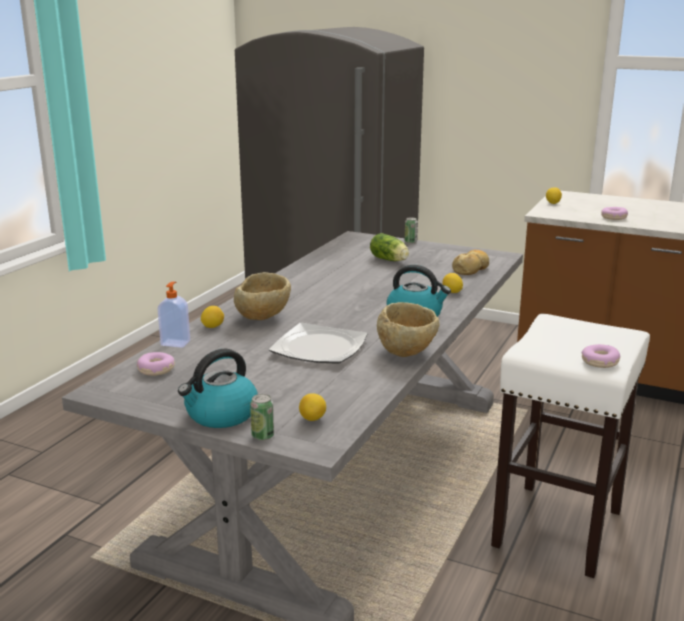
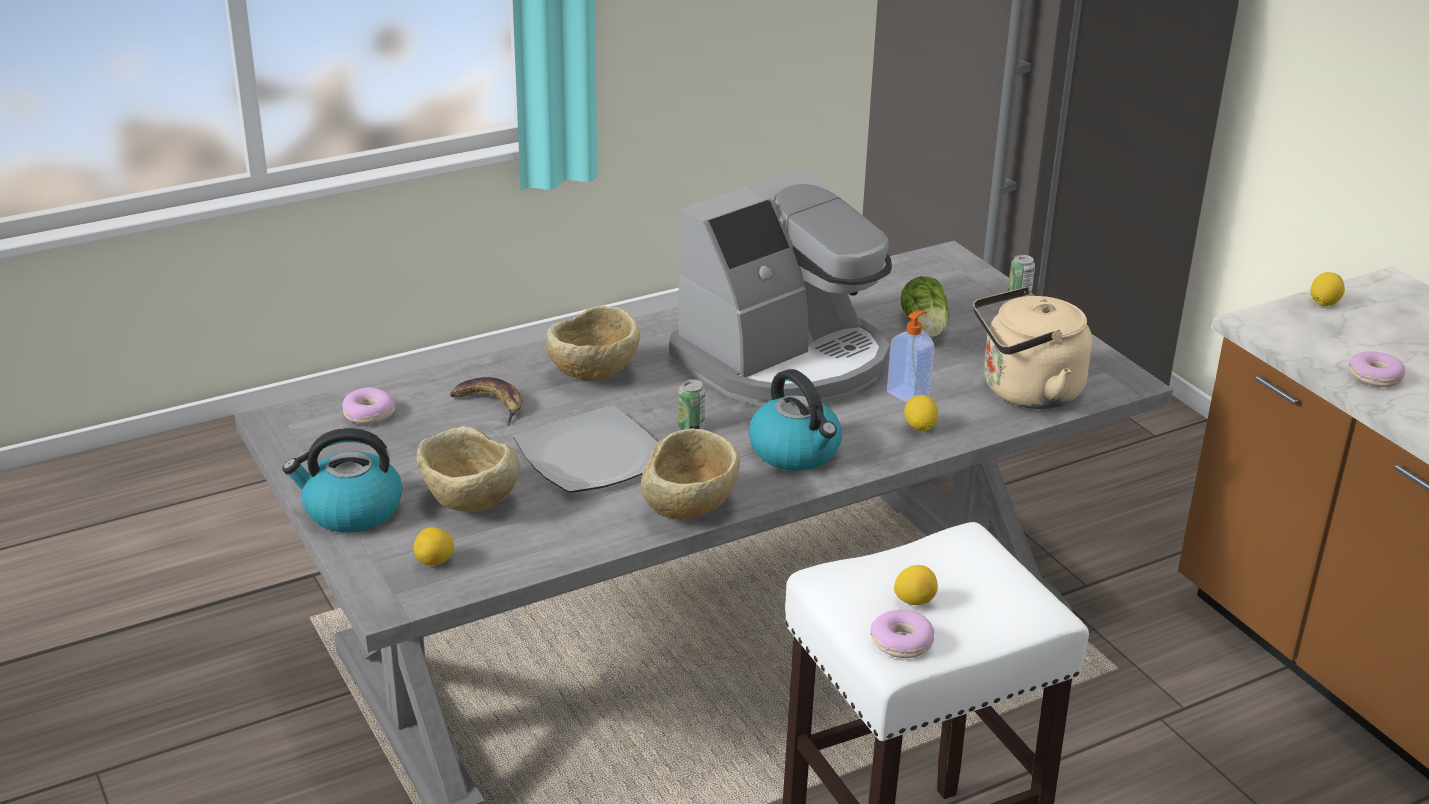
camera: 35 degrees right, 10 degrees up
soap dispenser [158,282,190,348] -> soap dispenser moved to [887,310,934,403]
lemon [201,306,224,328] -> lemon moved to [894,565,938,605]
can [250,394,274,441] -> can moved to [678,379,705,430]
bread [452,249,489,275] -> beige kettle [973,287,1092,409]
none -> beige bowl [416,426,520,512]
none -> banana [450,377,522,425]
none -> coffee machine [669,168,892,406]

